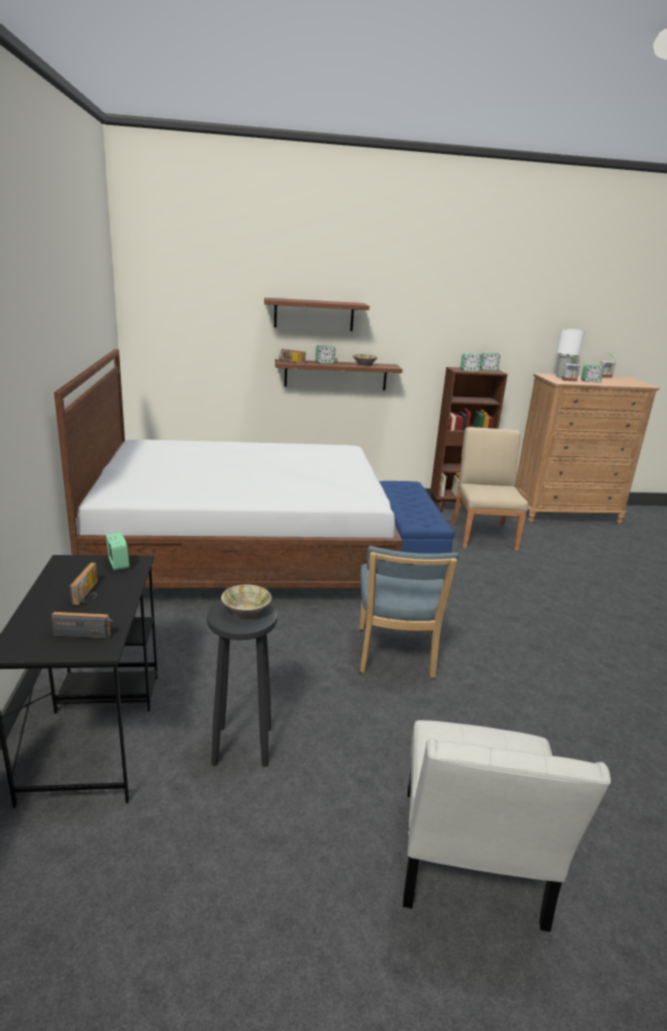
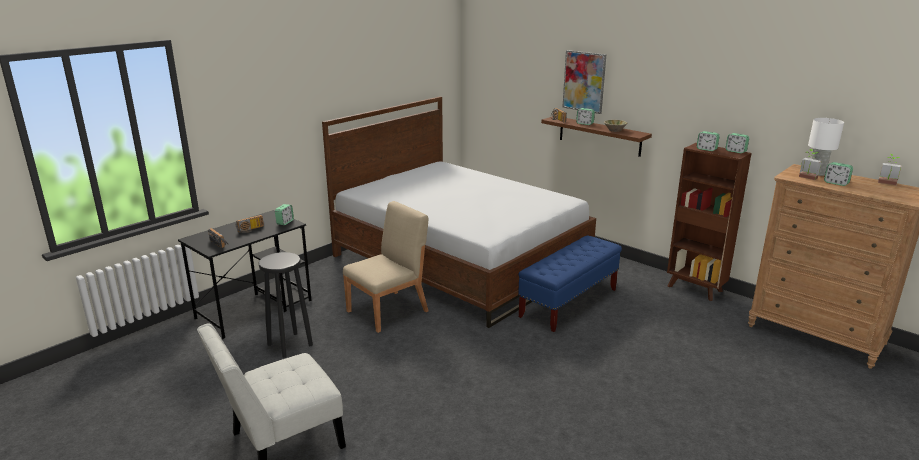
camera: 50 degrees right, 0 degrees up
beige bowl [221,585,272,618] -> none
brown shelf [264,298,369,331] -> picture [563,50,607,114]
blue chair [359,546,459,678] -> none
beige chair [452,427,528,551] -> beige chair moved to [343,201,428,333]

